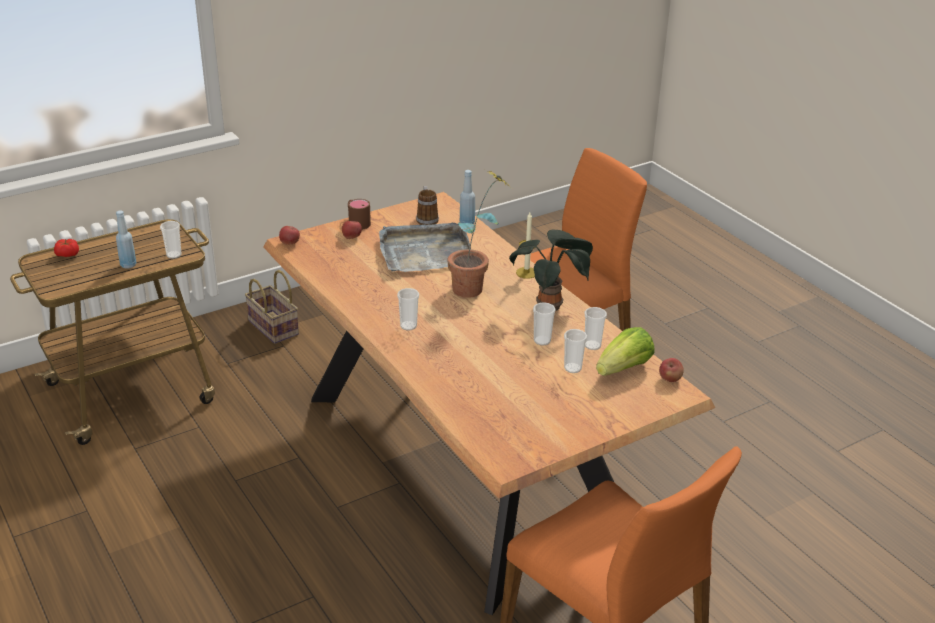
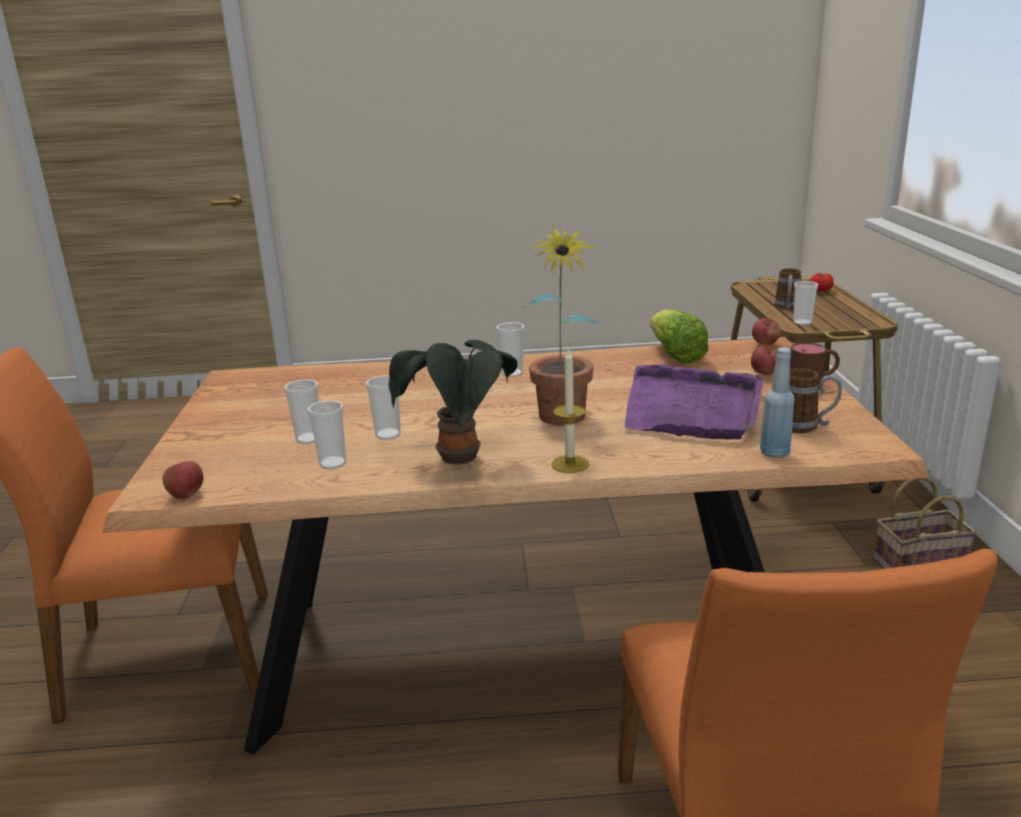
camera: 120 degrees right, 10 degrees down
blue bottle [116,210,137,269] -> mug [774,268,801,309]
grey tray [379,223,471,272] -> purple tray [624,364,764,439]
lettuce [596,327,655,376] -> lettuce moved to [650,309,709,363]

